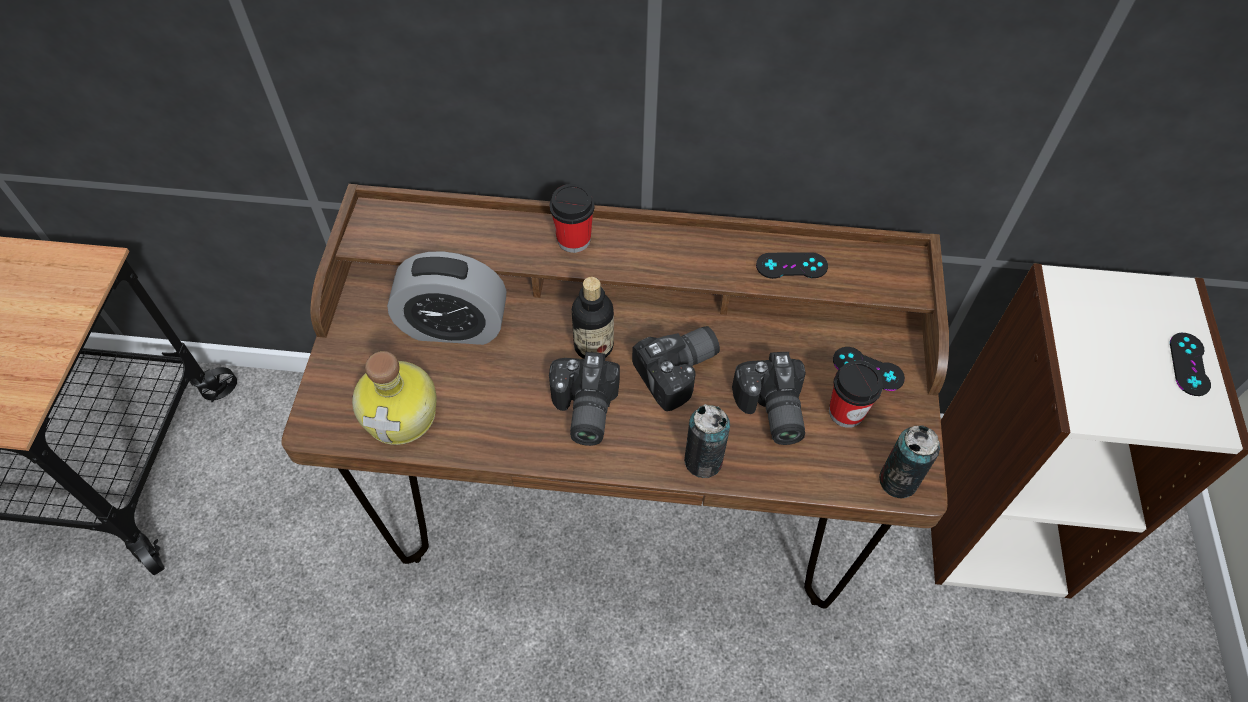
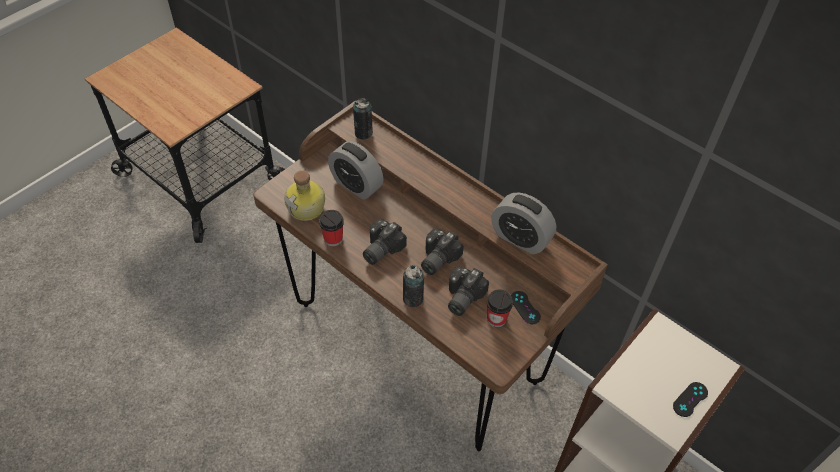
camera: 35 degrees right, 5 degrees down
cup [550,184,595,253] -> cup moved to [319,210,344,246]
bottle [572,277,614,359] -> none
camera [632,326,720,411] -> camera turned 120 degrees clockwise [421,229,464,275]
black game controller [756,252,828,279] -> alarm clock [491,192,556,254]
can [879,425,940,498] -> can moved to [353,98,373,140]

